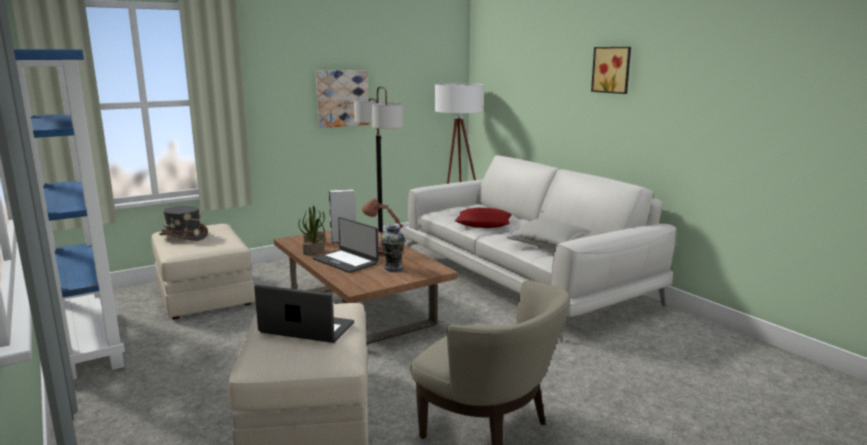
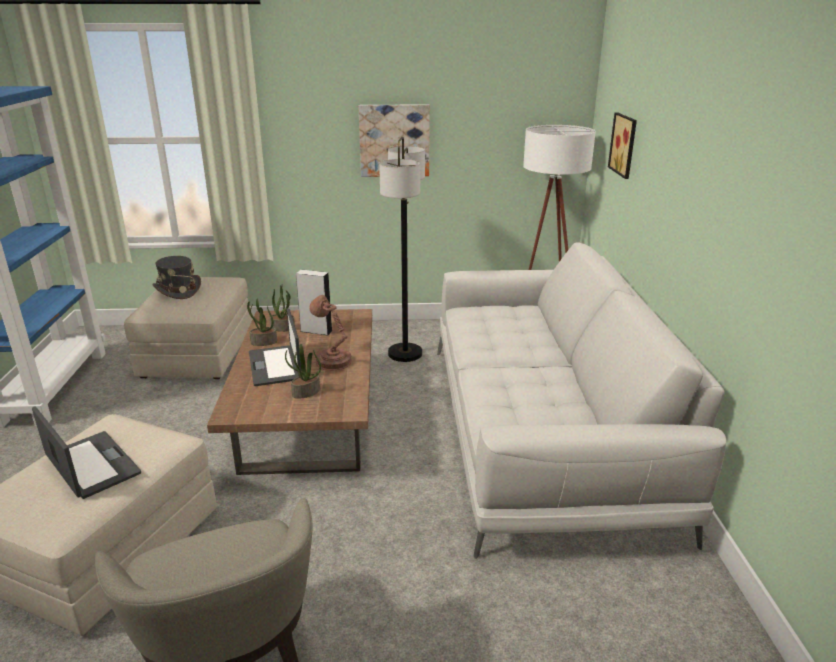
camera: 30 degrees right, 10 degrees up
vase [380,225,405,272] -> potted plant [285,344,321,399]
red pillow [455,208,512,228] -> none
grey pillow [506,219,591,249] -> none
picture [591,47,631,94] -> picture moved to [608,112,637,179]

